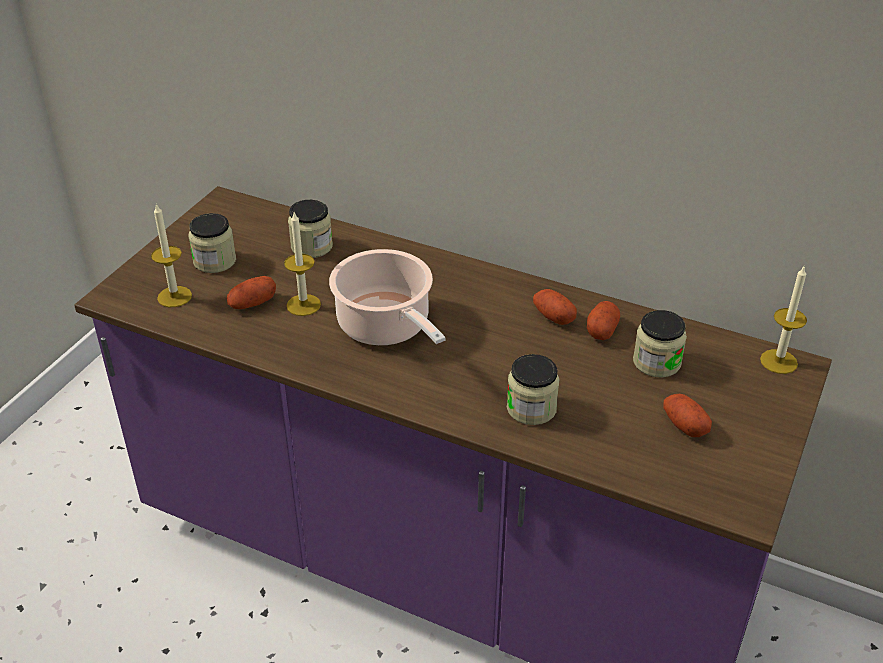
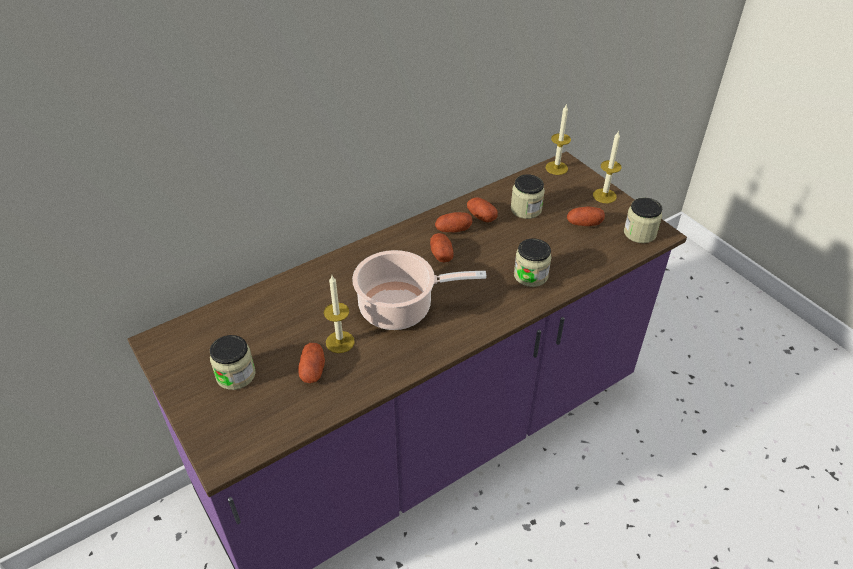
camera: 60 degrees left, 5 degrees up
candle [151,203,192,307] -> candle moved to [593,130,621,203]
jar [288,200,333,258] -> jar moved to [624,198,662,243]
none -> potato [430,233,454,262]

